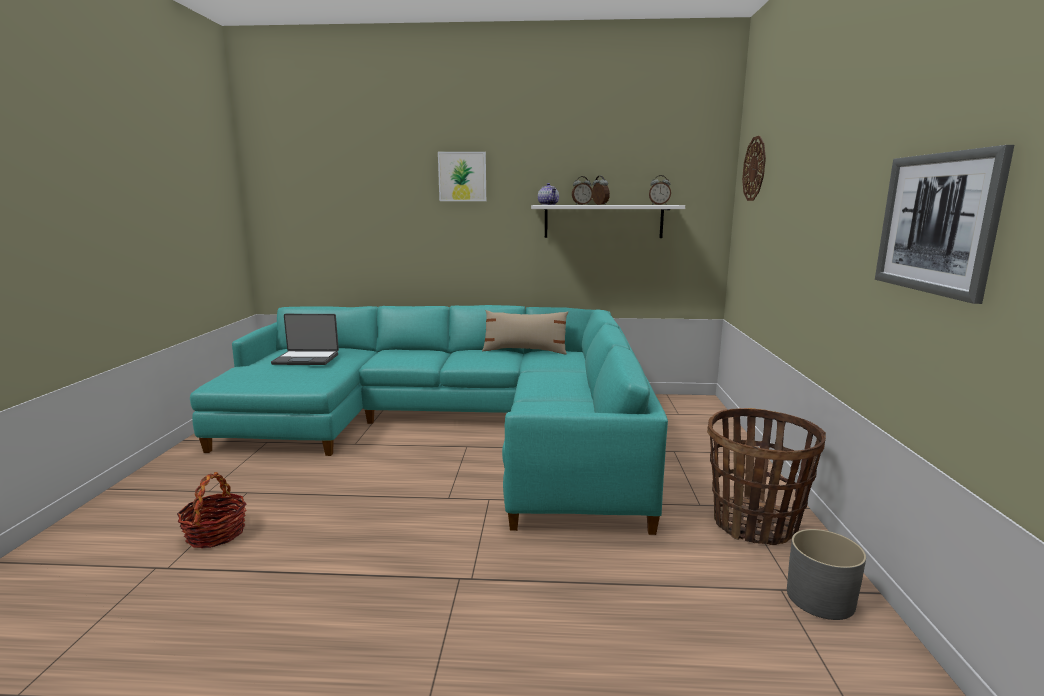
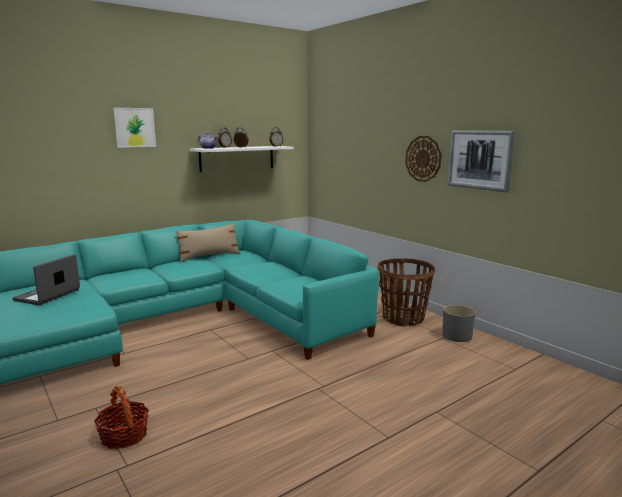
camera: 40 degrees left, 0 degrees up
laptop [271,314,339,365] -> laptop turned 150 degrees clockwise [12,254,80,305]
wall clock [742,136,766,201] -> wall clock moved to [405,136,442,182]

